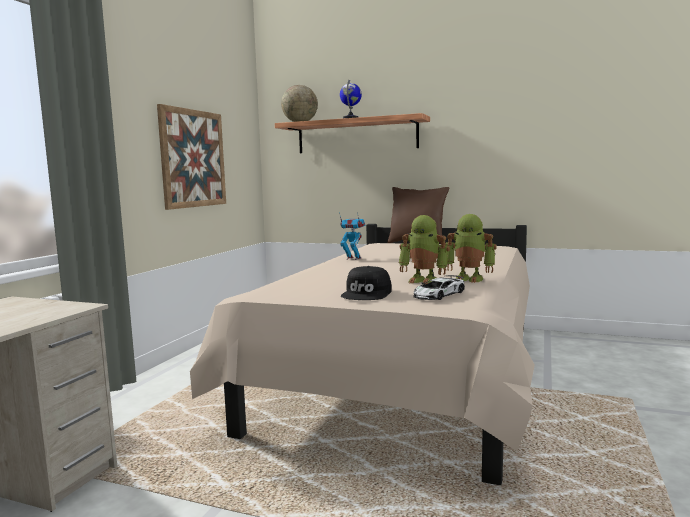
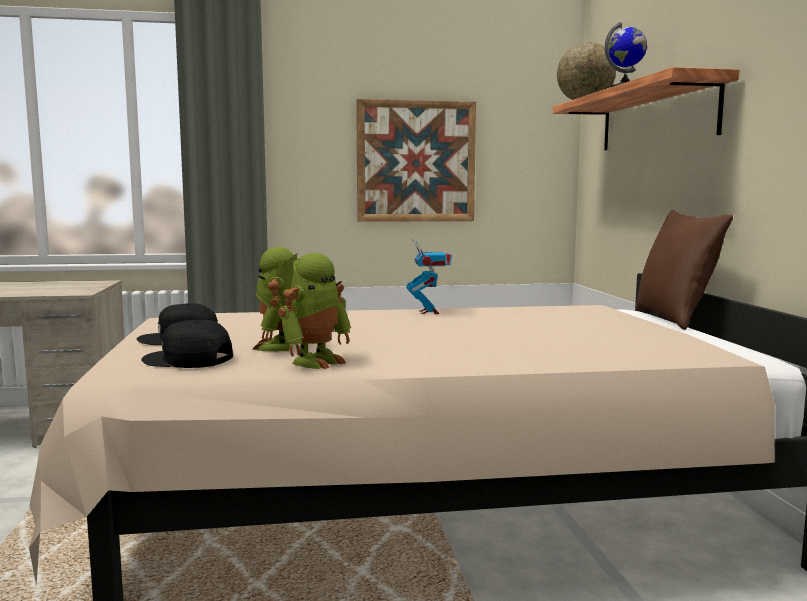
camera: 60 degrees right, 0 degrees up
toy car [413,275,465,300] -> black cap [141,320,233,368]
toy robot [445,214,497,283] -> toy robot turned 135 degrees counterclockwise [278,253,351,369]

